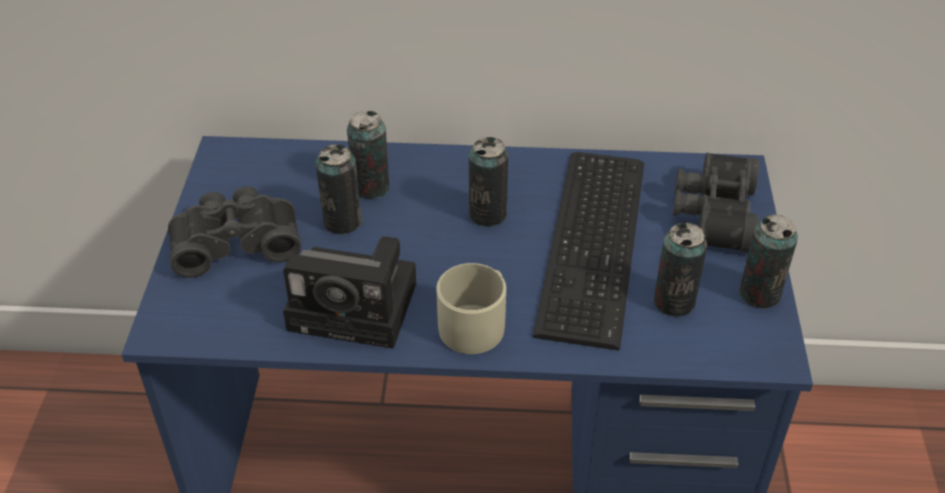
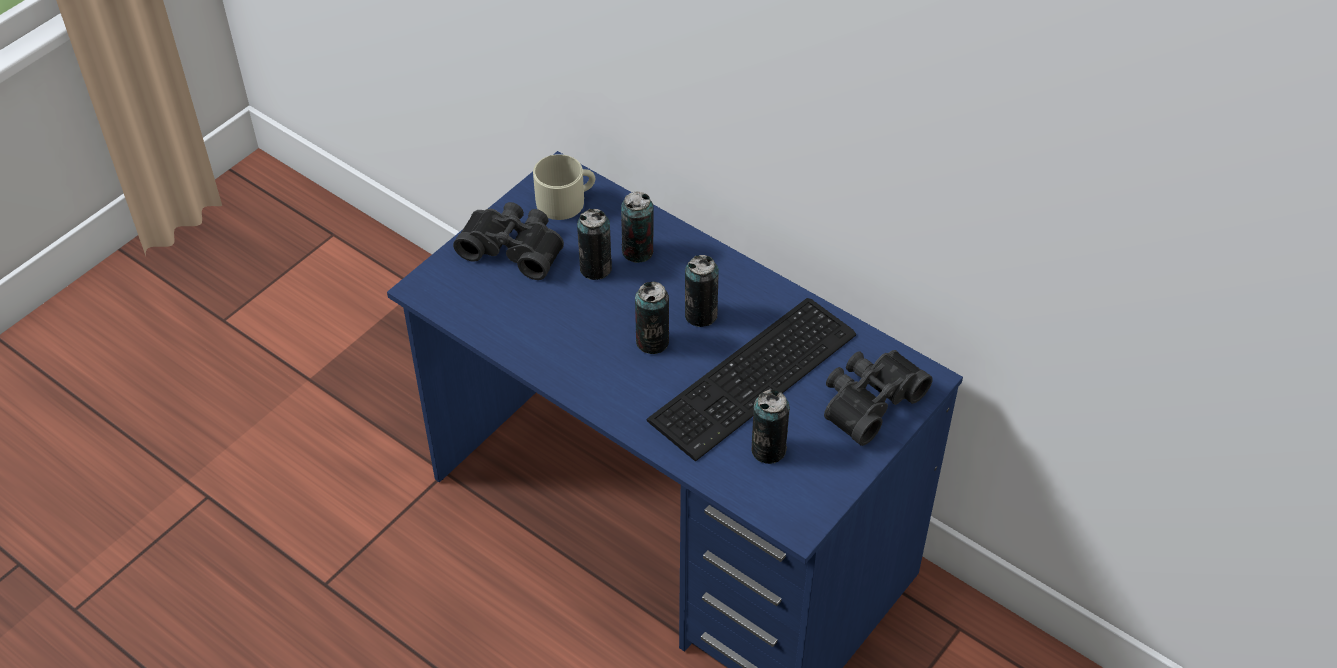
camera: 35 degrees right, 5 degrees up
camera [283,236,416,349] -> none
beige mug [437,263,506,354] -> beige mug moved to [533,154,595,220]
can [739,214,798,309] -> can moved to [635,282,669,354]

